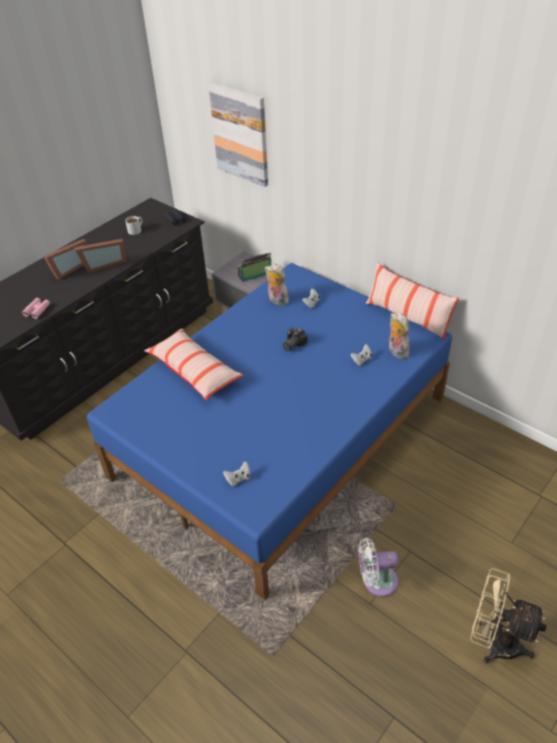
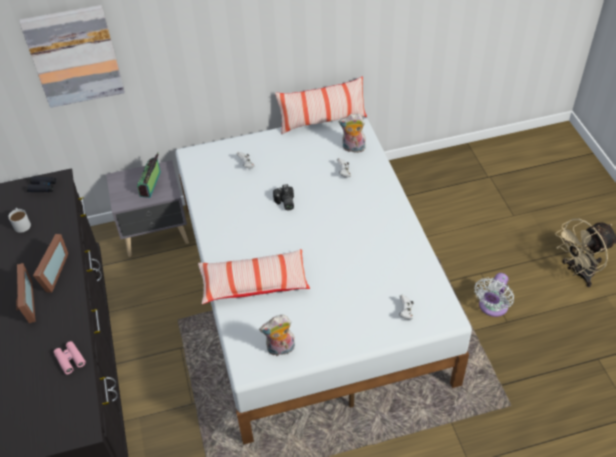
camera: 55 degrees left, 5 degrees up
blue bed [87,263,452,600] -> white bed [175,117,472,445]
plush toy [265,263,289,306] -> plush toy moved to [259,315,295,356]

